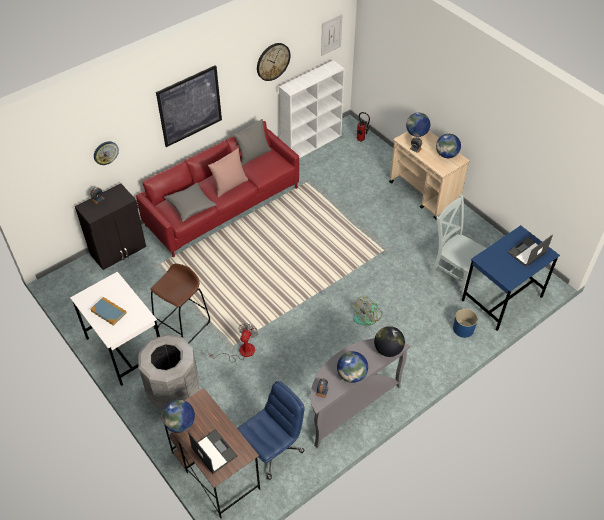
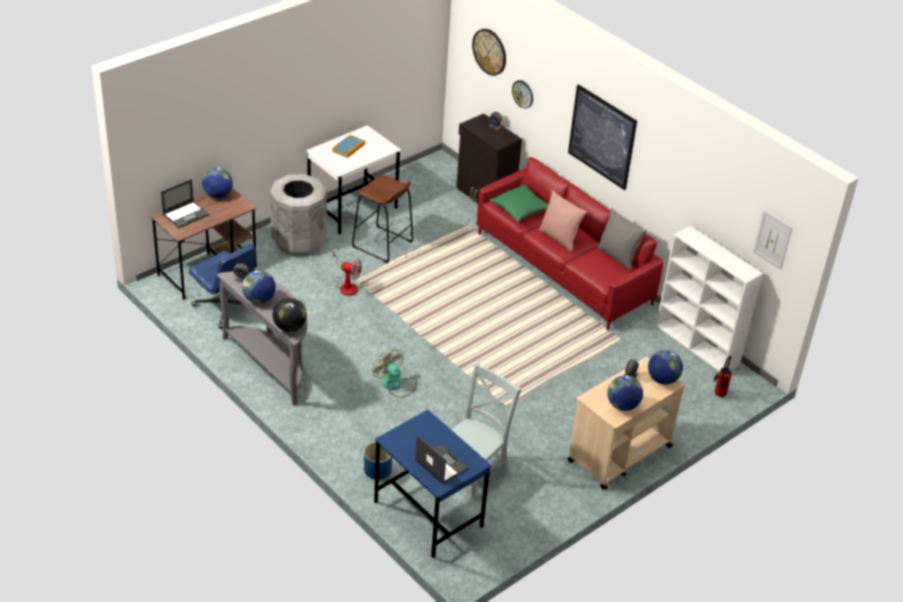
camera: 85 degrees right, 10 degrees down
grey pillow [164,183,217,222] -> green pillow [490,184,548,222]
wall clock [257,43,291,81] -> wall clock moved to [472,29,506,76]

